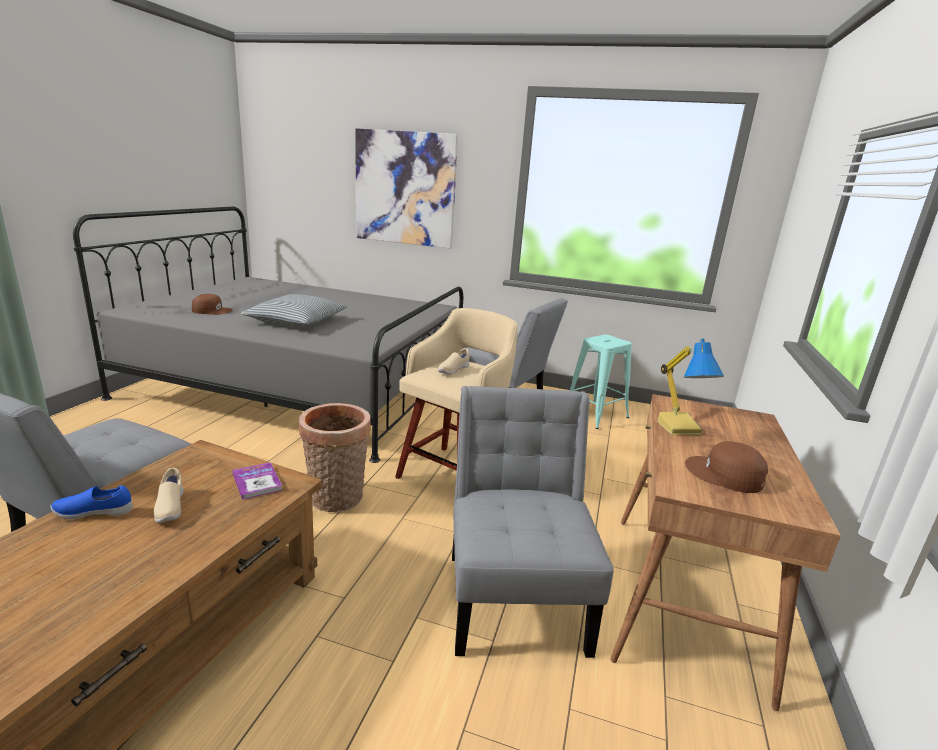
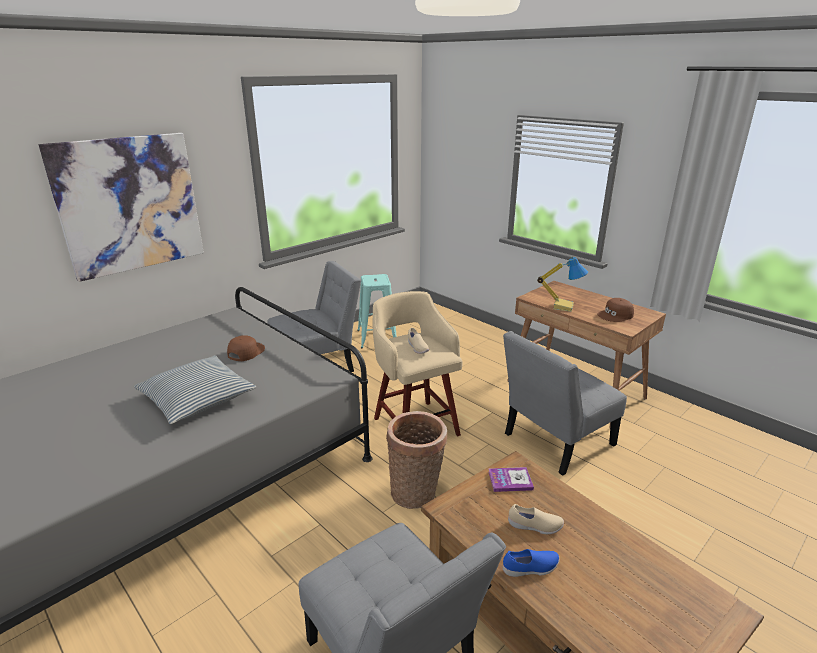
camera: 60 degrees left, 5 degrees up
blue shoe [50,485,133,519] -> blue shoe turned 120 degrees counterclockwise [503,549,559,577]
brown cap [192,294,232,315] -> brown cap moved to [227,335,265,361]
grey chair [452,386,614,658] -> grey chair turned 60 degrees counterclockwise [503,331,627,476]

